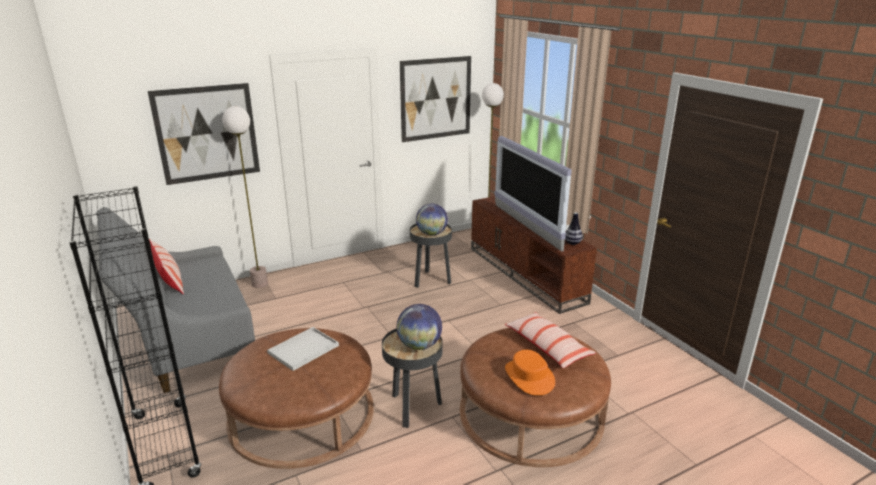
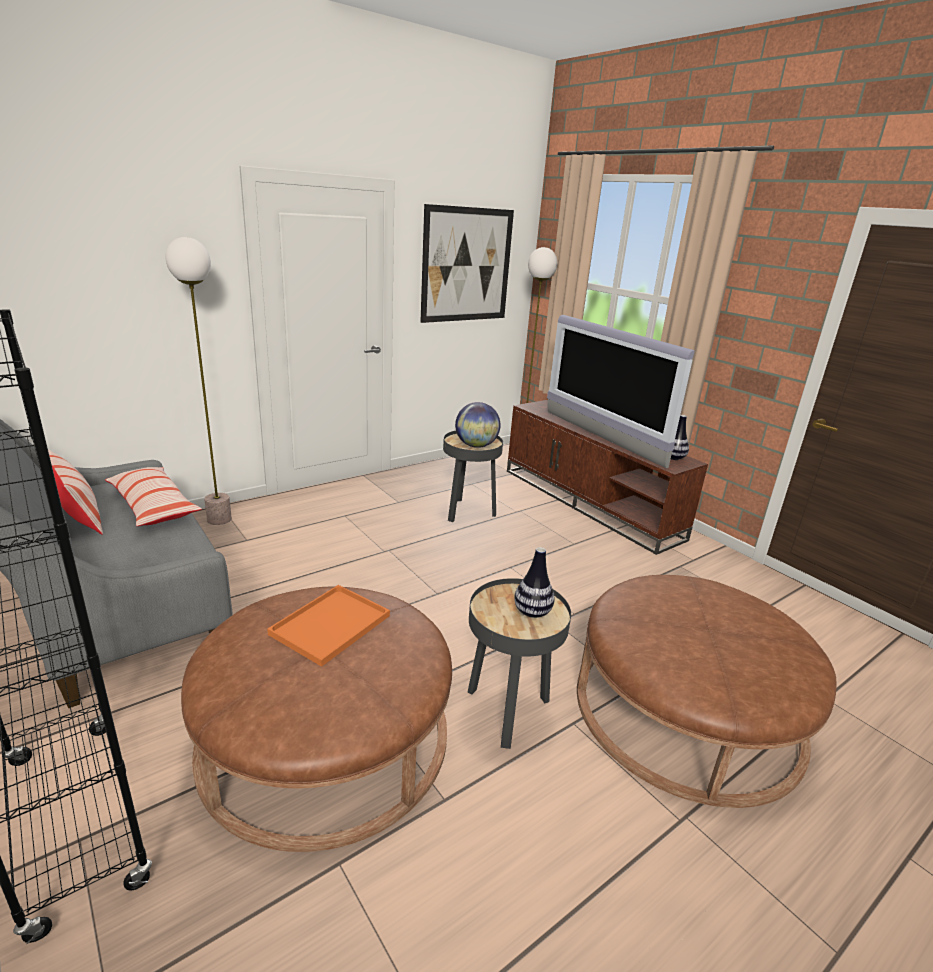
camera: 10 degrees left, 0 degrees up
picture [148,83,260,185] -> none
white tray [267,327,339,371] -> orange tray [267,585,390,667]
globe [397,304,442,350] -> vase [514,547,555,618]
pillow [505,312,596,368] -> pillow moved to [105,467,202,526]
orange hat [505,350,555,396] -> none

